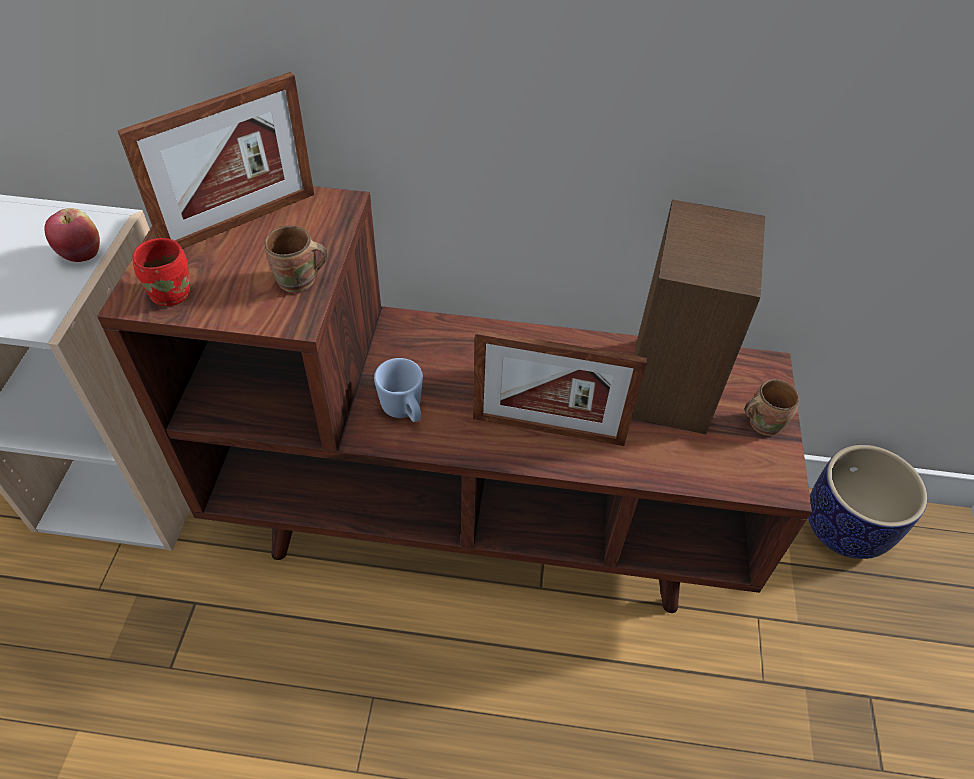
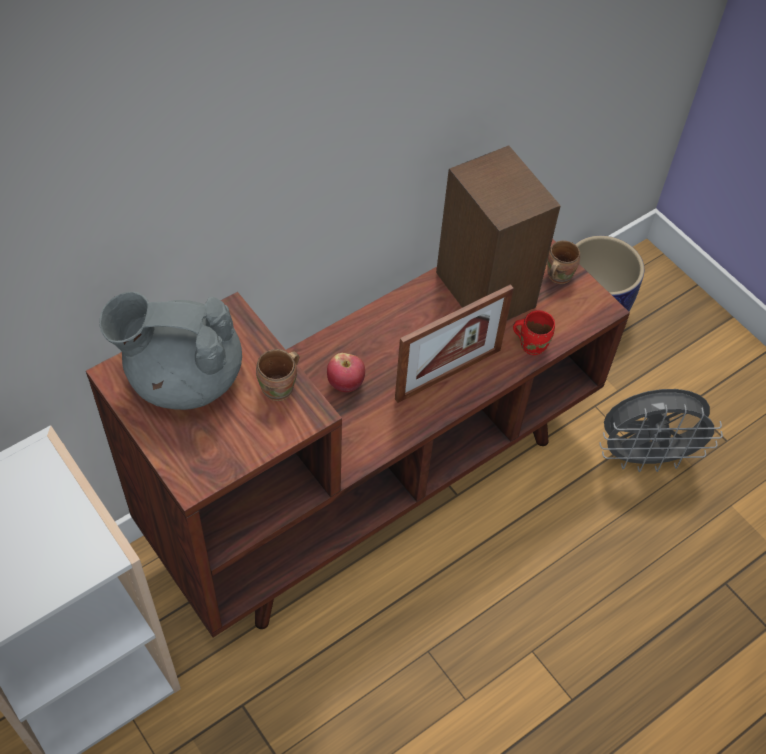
camera: 45 degrees left, 5 degrees up
apple [44,208,100,262] -> apple moved to [327,353,365,392]
picture frame [118,72,314,249] -> grey teapot [99,292,242,410]
red mug [133,238,190,306] -> red mug moved to [513,310,555,355]
blue mug [374,358,423,422] -> none
none -> grey fan [599,389,723,472]

